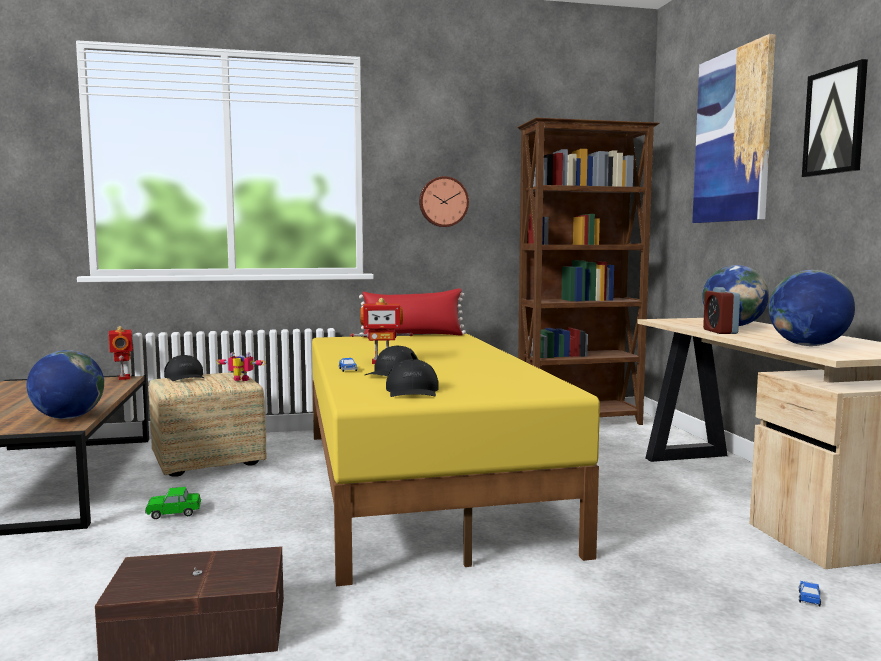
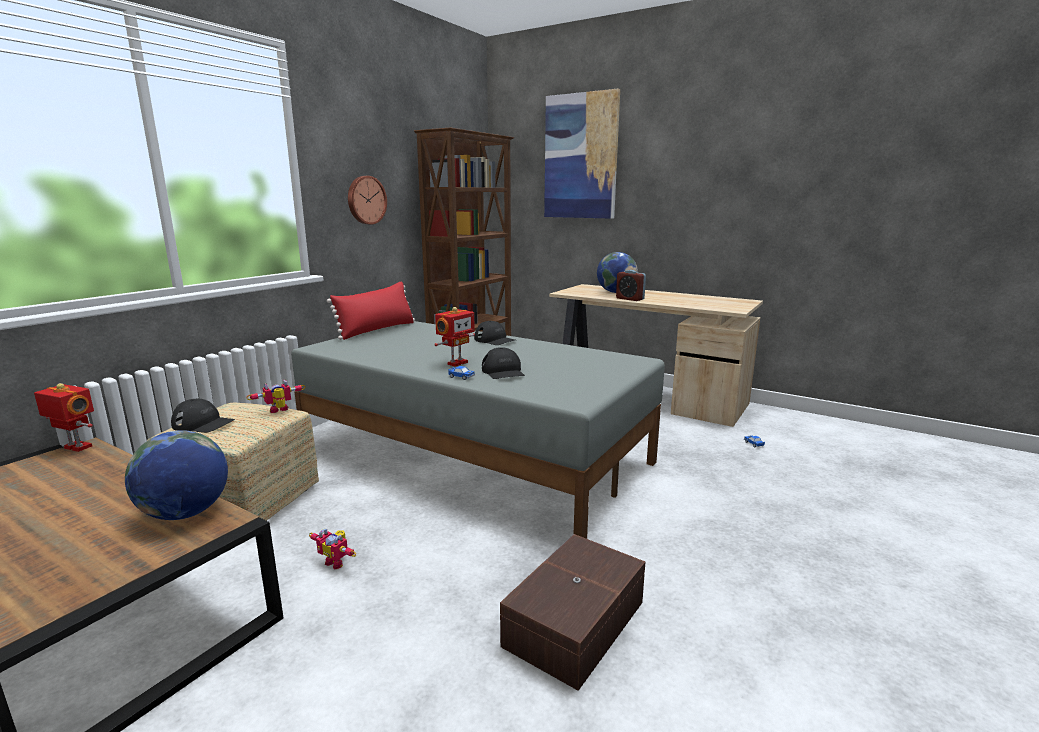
camera: 45 degrees left, 10 degrees up
toy car [145,487,201,519] -> toy robot [309,528,356,569]
yellow bed [312,333,600,586] -> grey bed [291,321,665,539]
black cap [386,359,439,397] -> black cap moved to [474,321,515,345]
globe [769,270,855,346] -> none
picture [802,59,868,177] -> none

